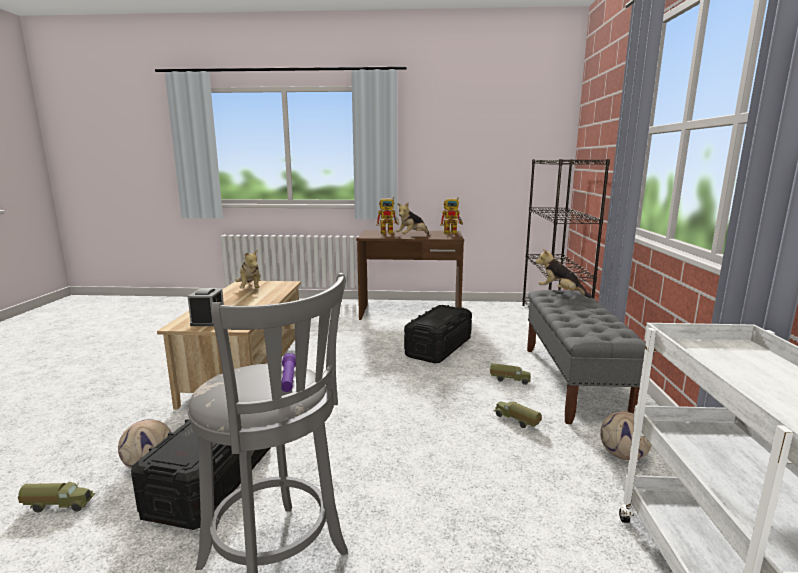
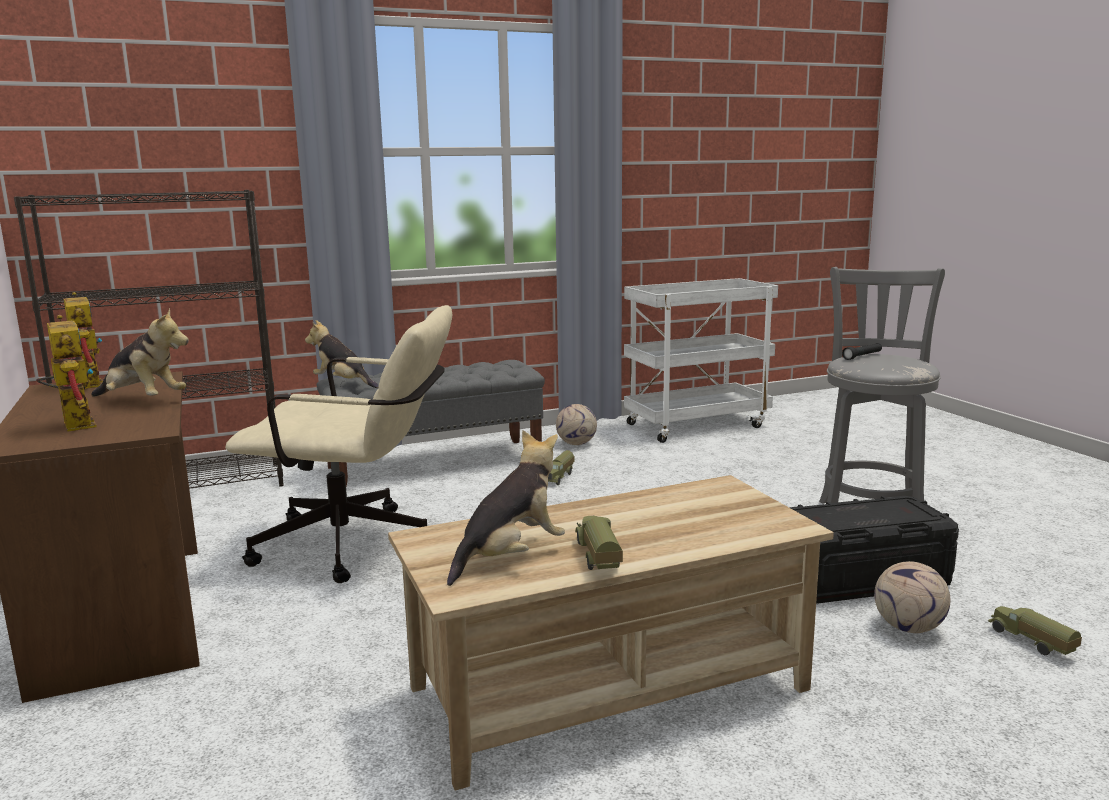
camera: 115 degrees left, 0 degrees up
alarm clock [188,288,224,326] -> none
purple flashlight [281,353,296,392] -> black flashlight [842,343,882,360]
black storage box [404,305,472,363] -> beige office chair [225,305,453,583]
toy truck [490,363,531,385] -> toy truck moved to [575,516,623,570]
plush toy [535,249,592,298] -> plush toy turned 105 degrees clockwise [305,320,379,388]

